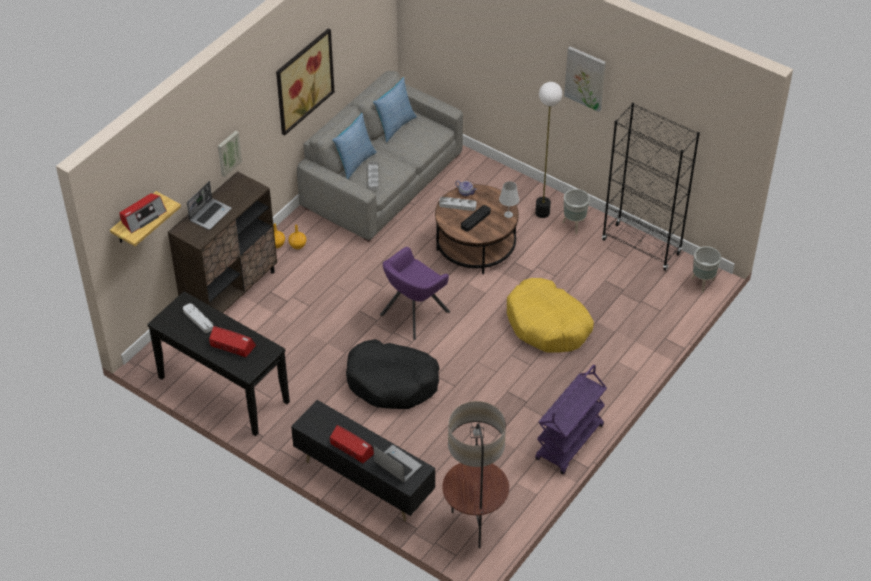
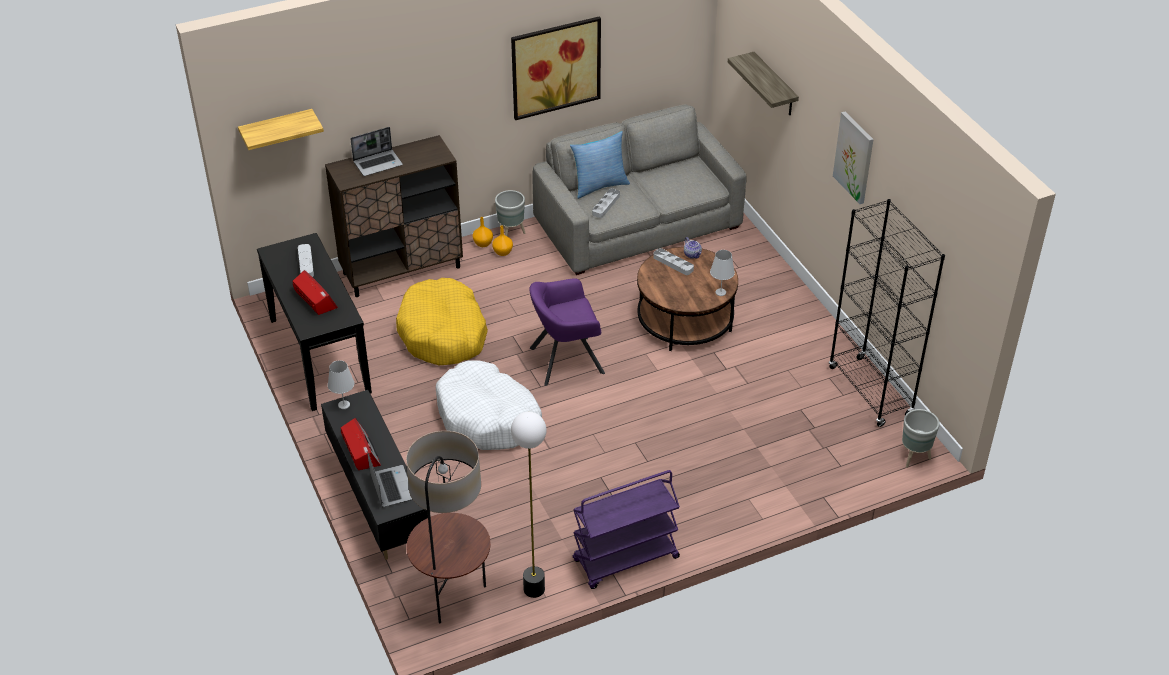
camera: 30 degrees right, 5 degrees down
radio [120,193,167,233] -> none
picture [218,131,242,177] -> none
black dog bed [346,339,440,409] -> white dog bed [436,360,542,450]
pillow [373,77,417,142] -> none
black tray [461,205,491,232] -> none
yellow dog bed [507,278,594,352] -> yellow dog bed moved to [396,278,488,365]
floor lamp [535,82,562,218] -> floor lamp moved to [511,412,547,598]
grey planter [562,189,590,234] -> grey planter moved to [495,190,526,237]
none -> white table lamp [328,360,354,409]
none -> shelf [728,52,799,115]

